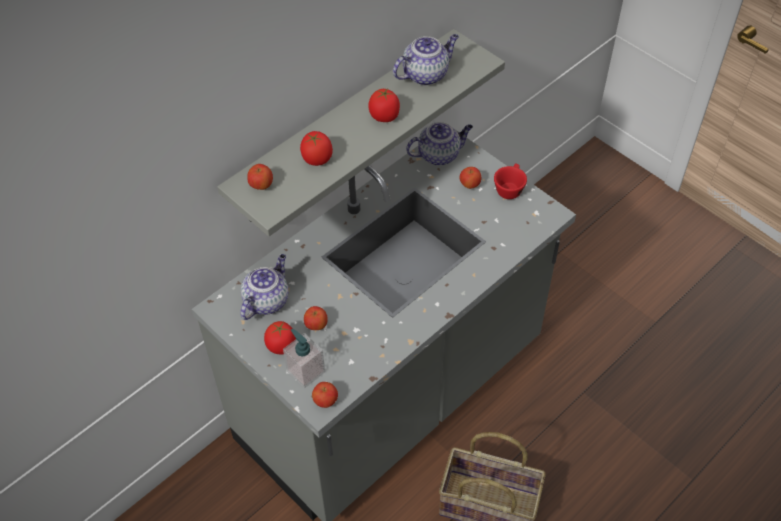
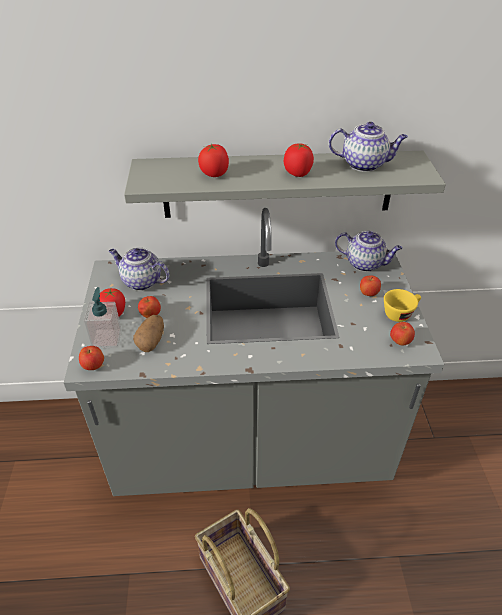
camera: 40 degrees right, 10 degrees down
teapot [240,254,289,320] -> teapot turned 135 degrees counterclockwise [109,247,170,291]
apple [247,164,273,190] -> apple moved to [390,322,415,345]
red cup [494,163,527,199] -> yellow cup [384,289,421,322]
none -> potato [133,315,164,352]

